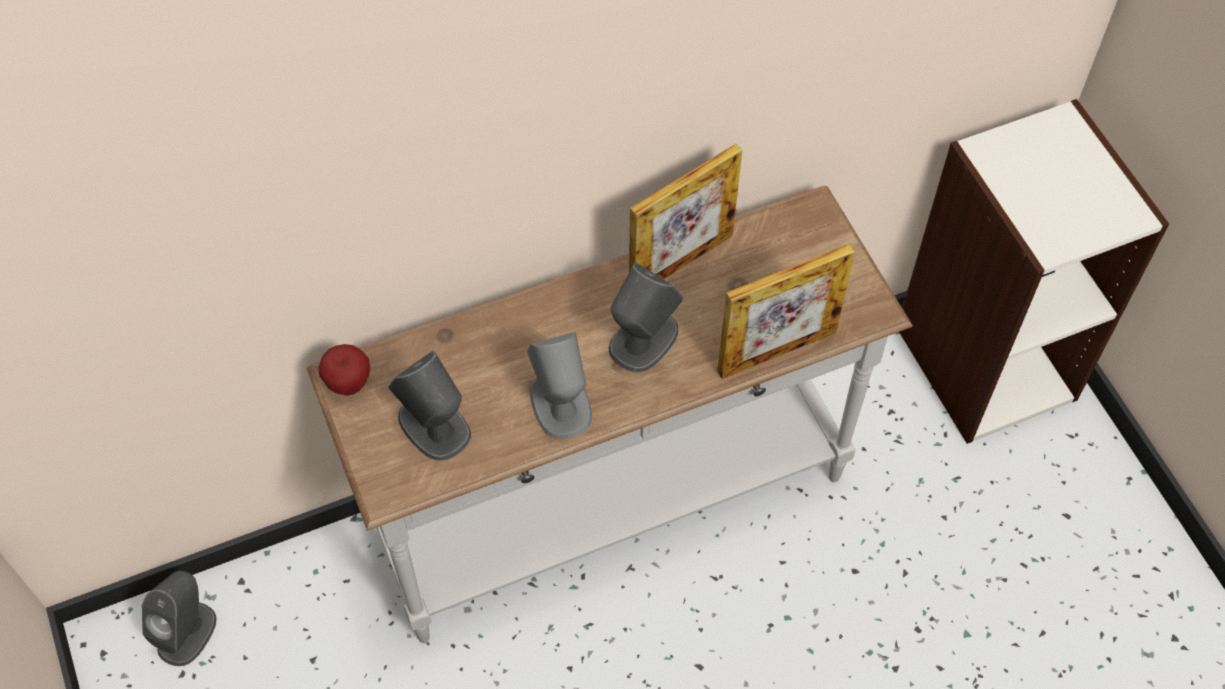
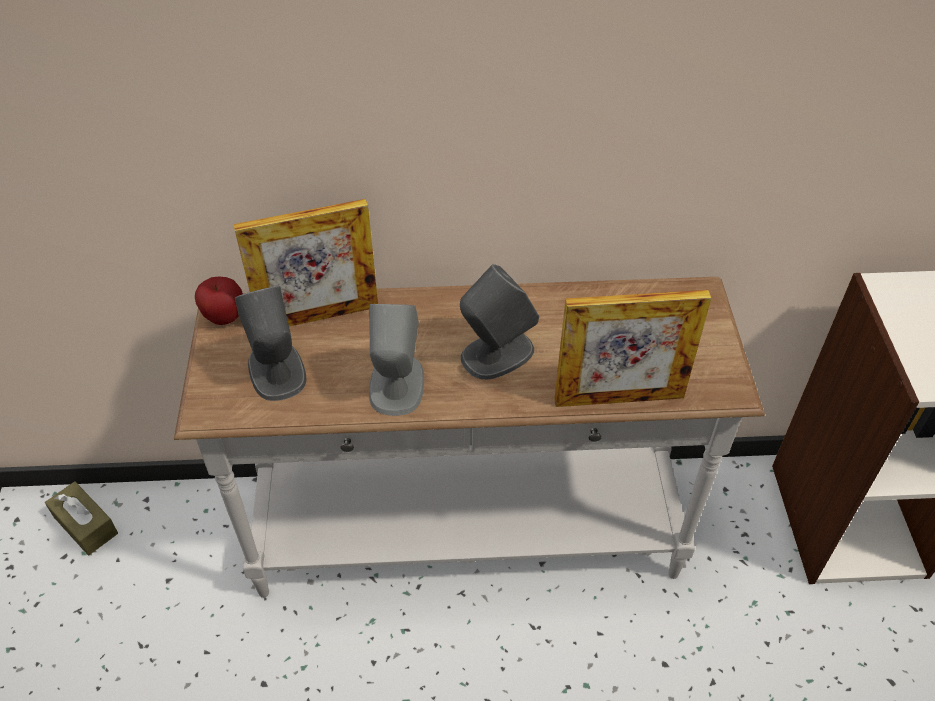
camera: 20 degrees right, 10 degrees down
grey speaker [142,571,217,666] -> brown tissue box [45,481,118,555]
picture frame [629,144,742,279] -> picture frame moved to [234,199,378,327]

